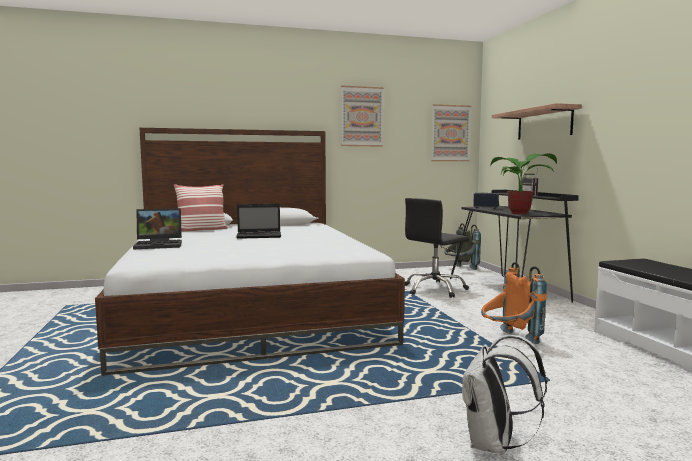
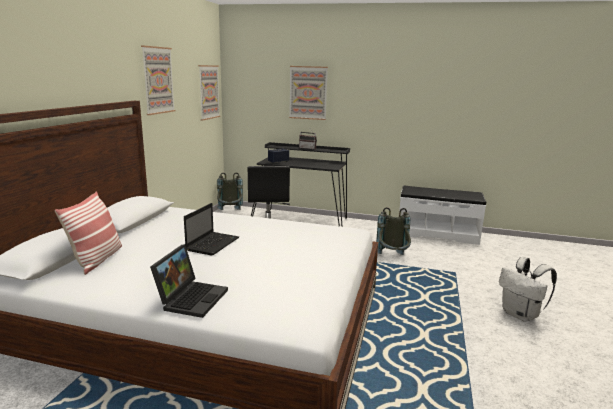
camera: 60 degrees left, 10 degrees up
orange backpack [481,262,547,344] -> grey backpack [376,207,411,255]
potted plant [490,153,557,214] -> none
shelf [492,103,582,140] -> picture [289,66,328,120]

